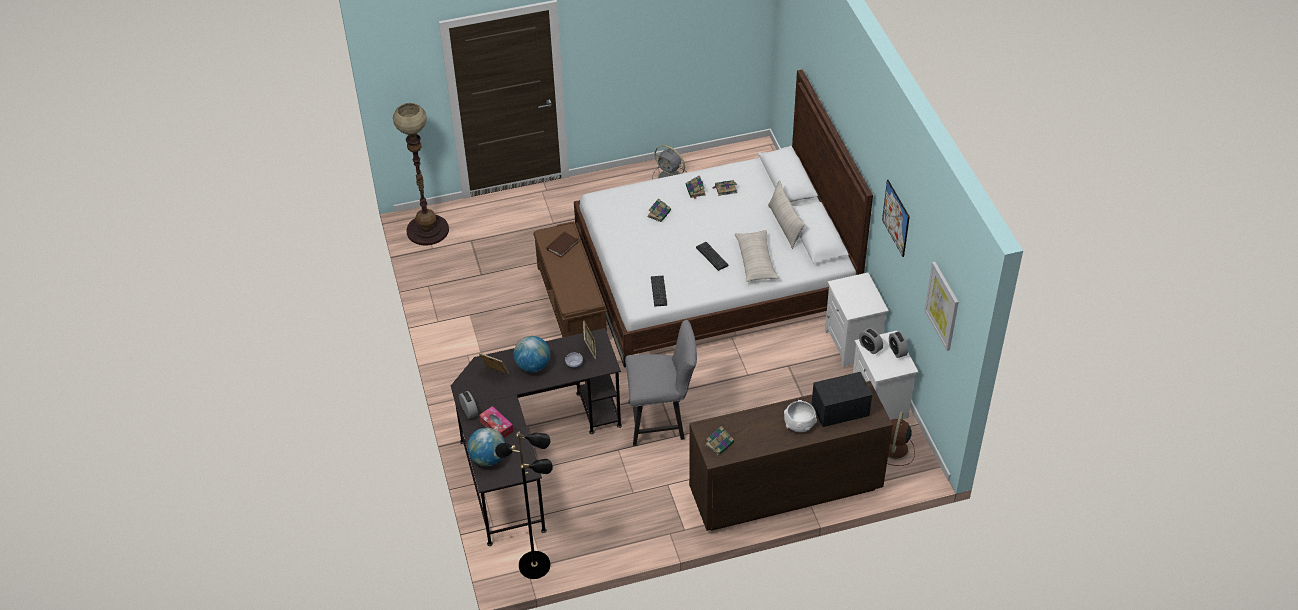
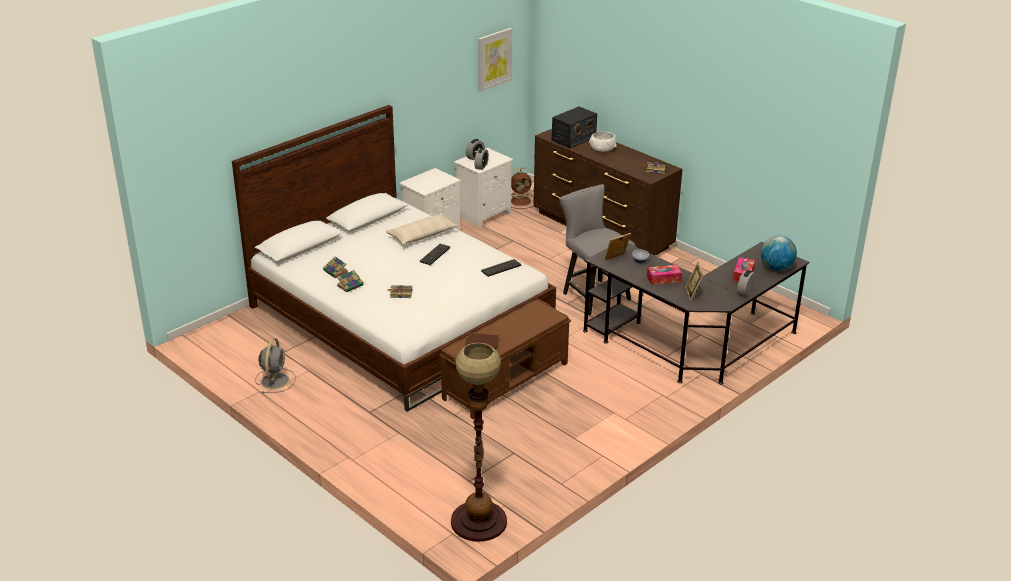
camera: 120 degrees left, 15 degrees down
black floor lamp [495,431,553,579] -> none
globe [514,336,550,372] -> tissue box [647,265,682,285]
beige pillow [768,181,805,249] -> none
radio [812,372,872,427] -> radio turned 90 degrees counterclockwise [552,106,597,148]
picture [882,180,910,257] -> none

